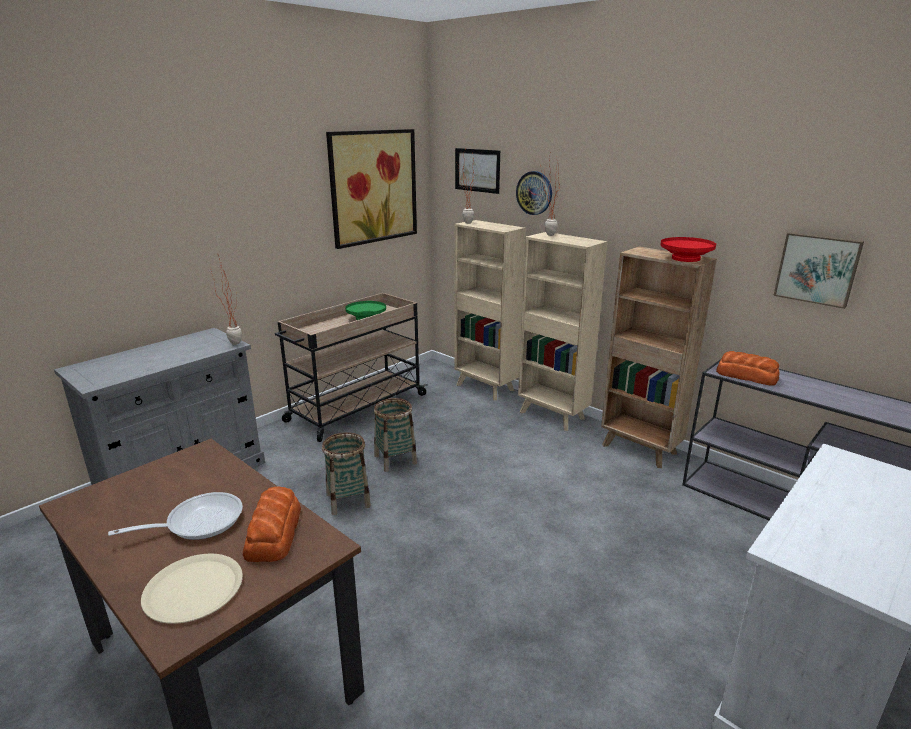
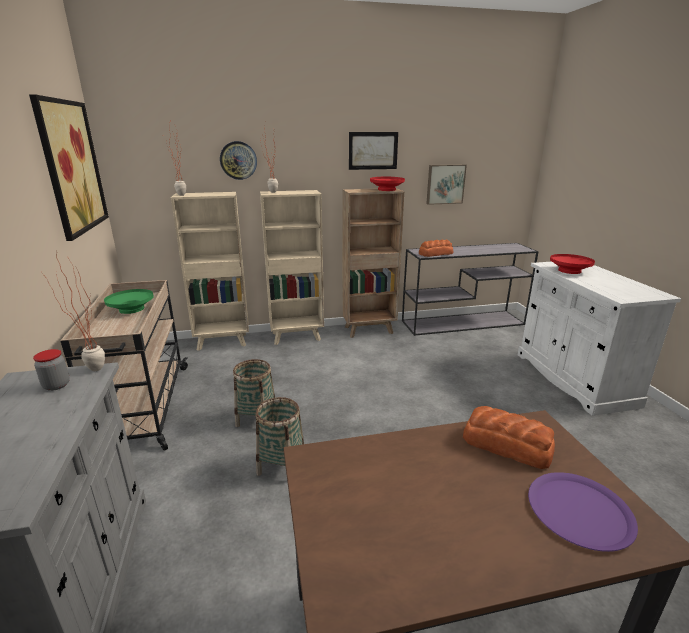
camera: 55 degrees left, 0 degrees up
frying pan [108,492,243,540] -> none
beige plate [141,554,243,624] -> purple plate [528,472,638,552]
picture [455,148,500,194] -> picture moved to [349,132,398,170]
none -> jar [33,349,70,391]
none -> red bowl [550,254,595,274]

